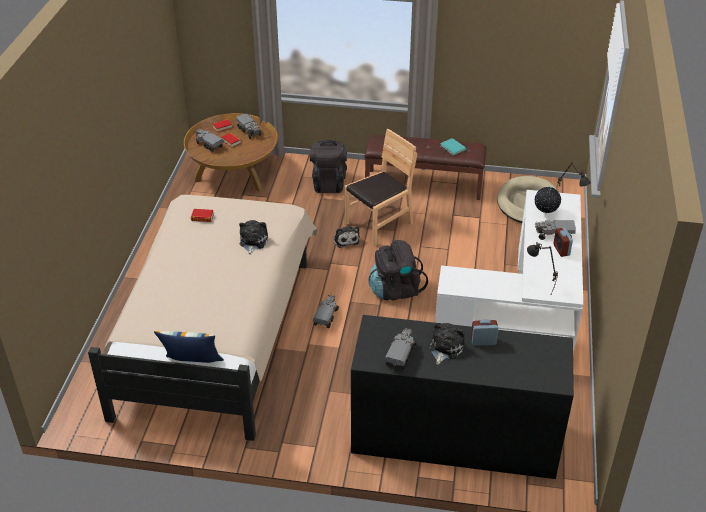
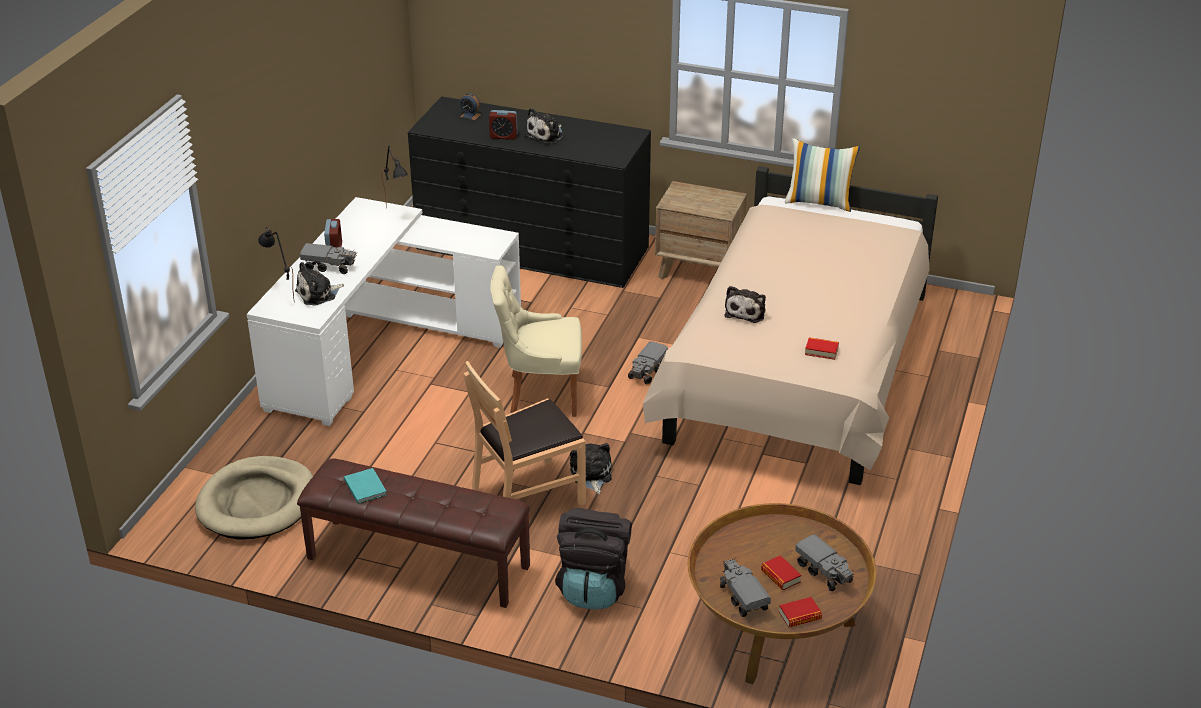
camera: 170 degrees left, 5 degrees down
black backpack [368,240,428,300] -> beige chair [490,265,582,417]
toy truck [385,328,416,370] -> none
globe [535,186,561,214] -> plush toy [295,262,344,306]
none -> alarm clock [460,93,481,120]
none -> brown nightstand [655,181,747,279]

